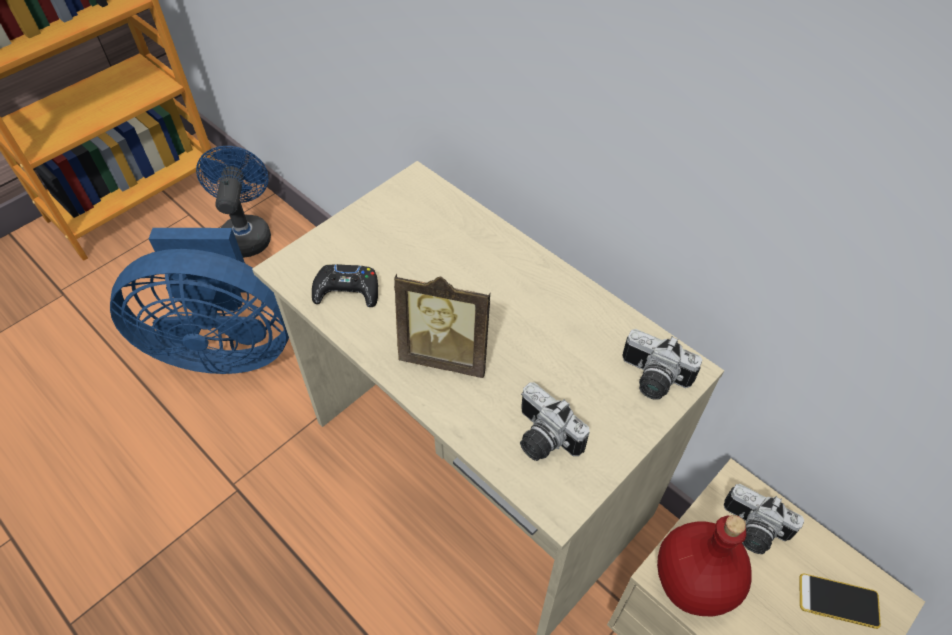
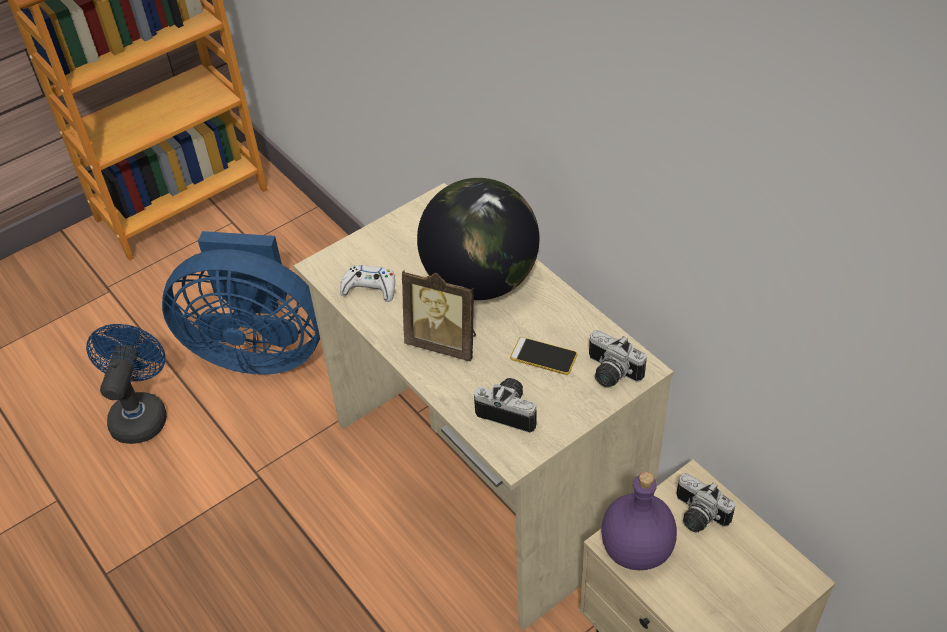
camera: 10 degrees right, 5 degrees down
blue fan [196,146,271,258] -> blue fan moved to [86,324,167,444]
black game controller [312,264,378,307] -> white game controller [340,265,395,302]
camera [520,382,590,461] -> camera turned 150 degrees clockwise [474,378,537,433]
red bottle [657,515,752,617] -> purple bottle [601,471,677,570]
phone [800,573,881,629] -> phone moved to [510,337,578,375]
none -> globe [417,178,539,300]

